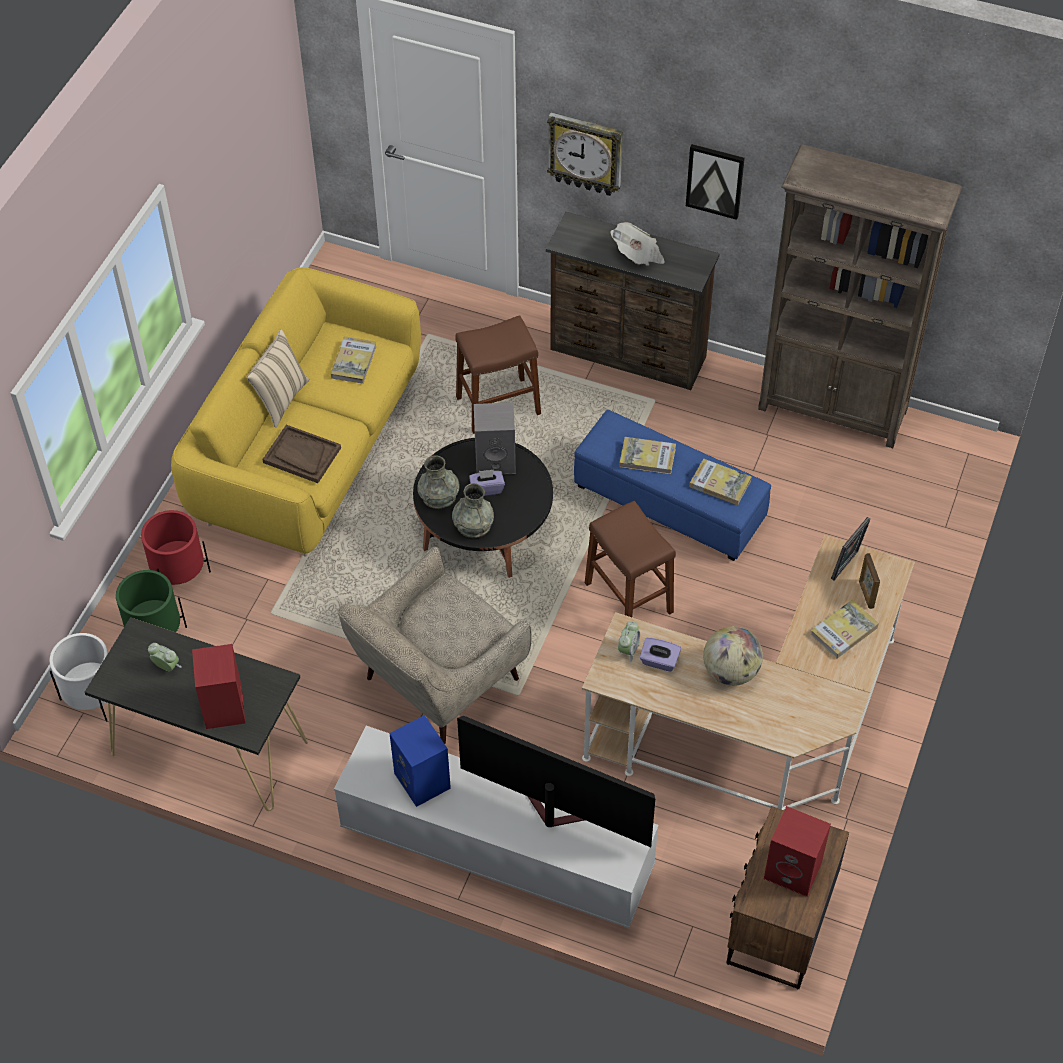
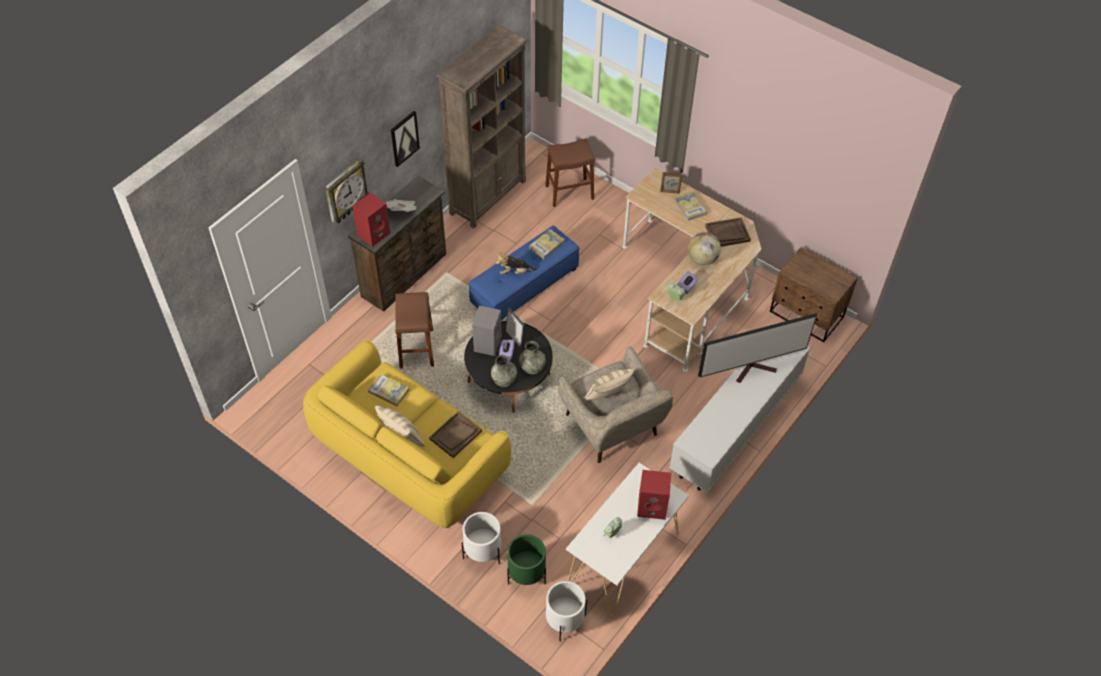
camera: 75 degrees left, 0 degrees up
black console table [85,617,308,811] -> white console table [566,463,689,616]
red planter [141,510,211,585] -> white planter [462,512,501,564]
blue speaker [389,715,451,807] -> none
television [457,716,655,847] -> television turned 150 degrees counterclockwise [698,313,817,383]
brown stool [585,501,676,617] -> brown stool moved to [545,138,595,207]
book [619,437,676,474] -> plush toy [496,252,537,274]
red speaker [764,806,831,897] -> red speaker moved to [352,193,390,247]
picture frame [831,517,871,580] -> picture frame moved to [506,308,525,348]
none -> beige pillow [583,369,634,400]
none -> brown tray [705,217,751,247]

